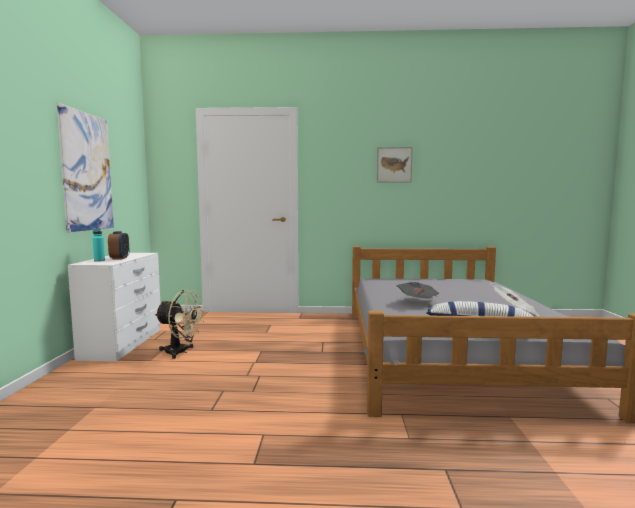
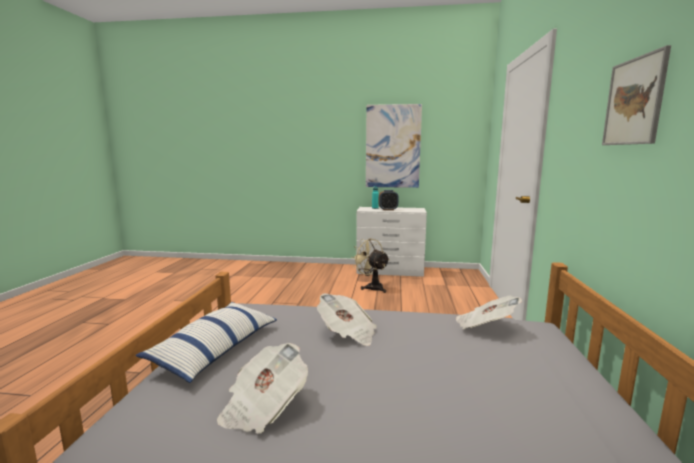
camera: 95 degrees right, 5 degrees up
beige fan [155,290,206,359] -> beige fan turned 120 degrees clockwise [351,238,390,293]
none -> newspaper [456,295,522,329]

